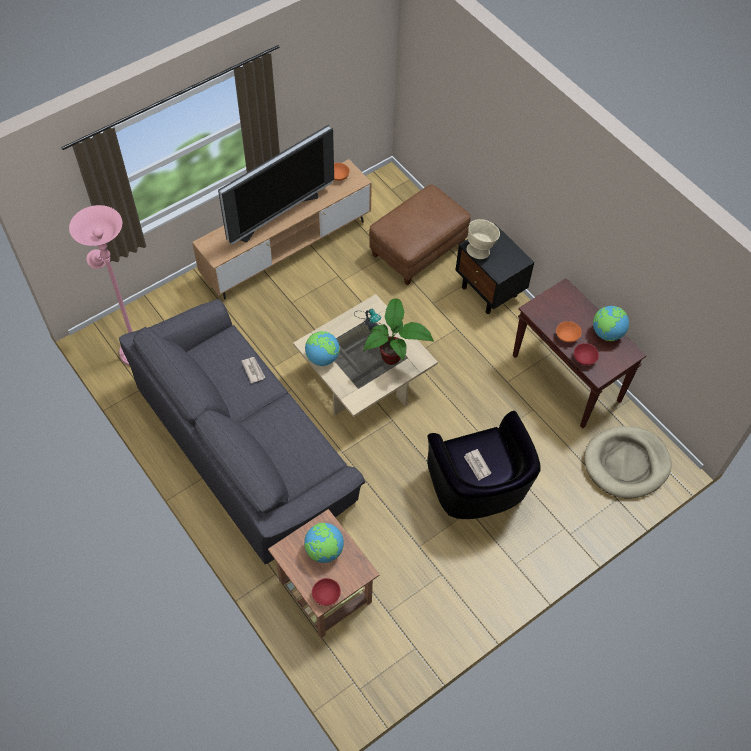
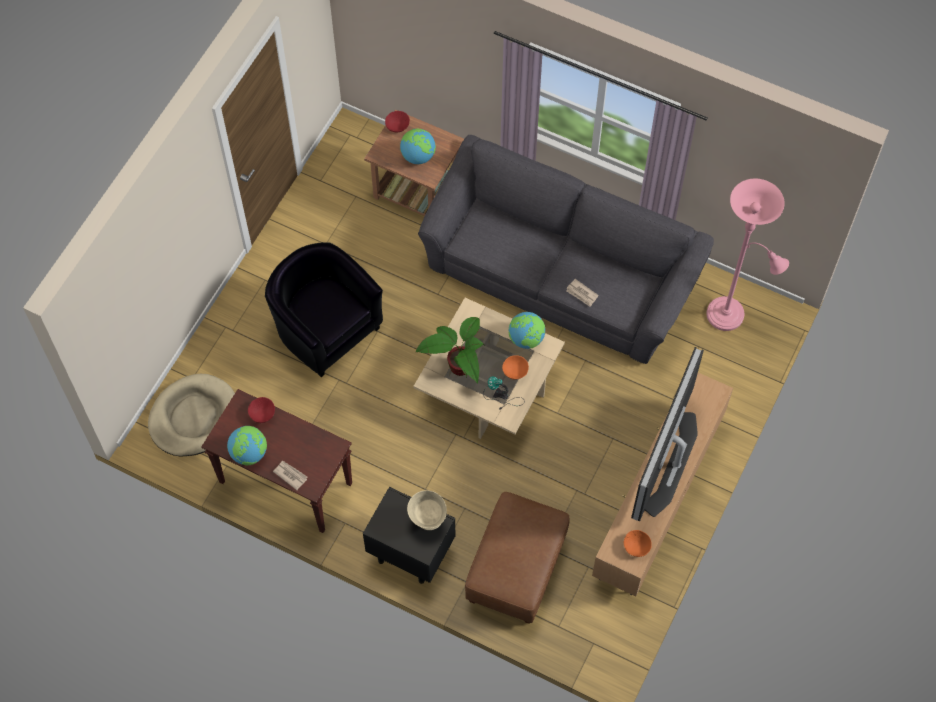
camera: 155 degrees right, 5 degrees up
newspaper [464,449,491,480] -> newspaper moved to [273,461,307,490]
orange bowl [556,321,582,343] -> orange bowl moved to [502,355,529,380]

